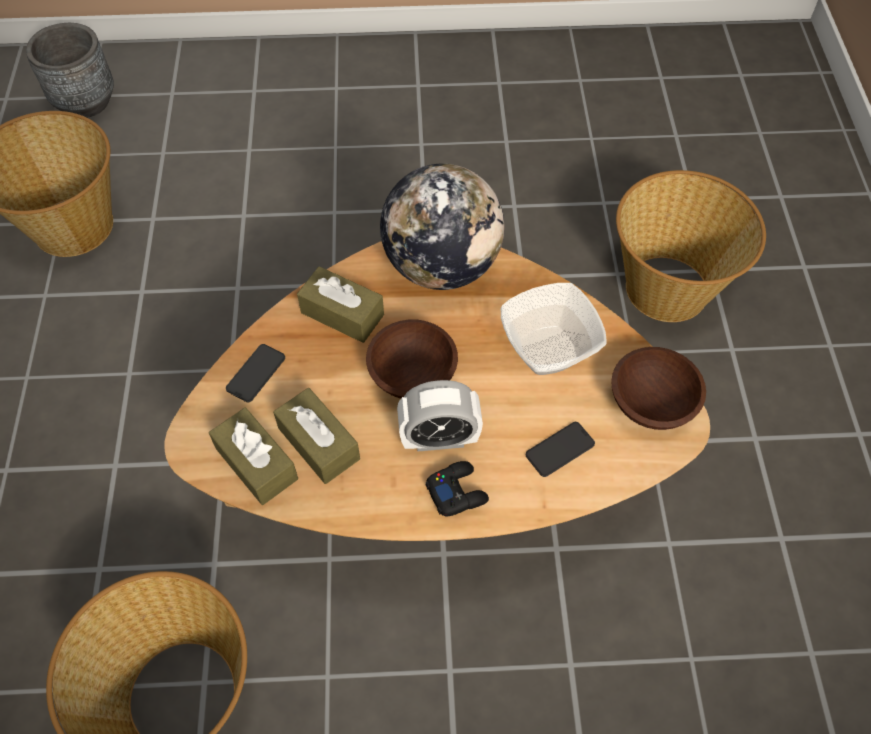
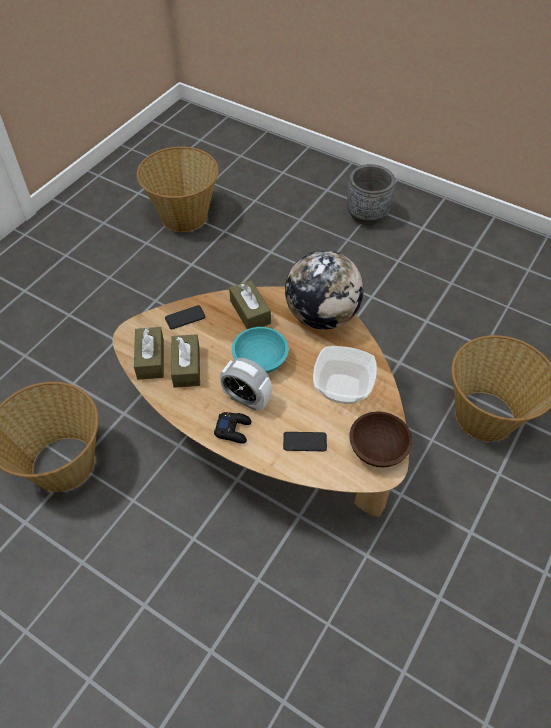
camera: 35 degrees right, 5 degrees down
grey planter [26,23,114,118] -> grey planter moved to [347,164,395,225]
brown bowl [366,320,458,398] -> turquoise bowl [232,327,289,373]

